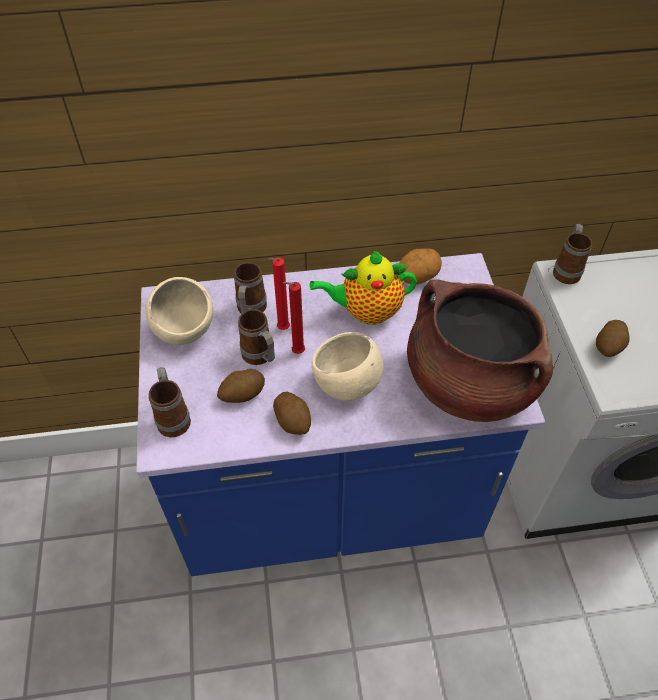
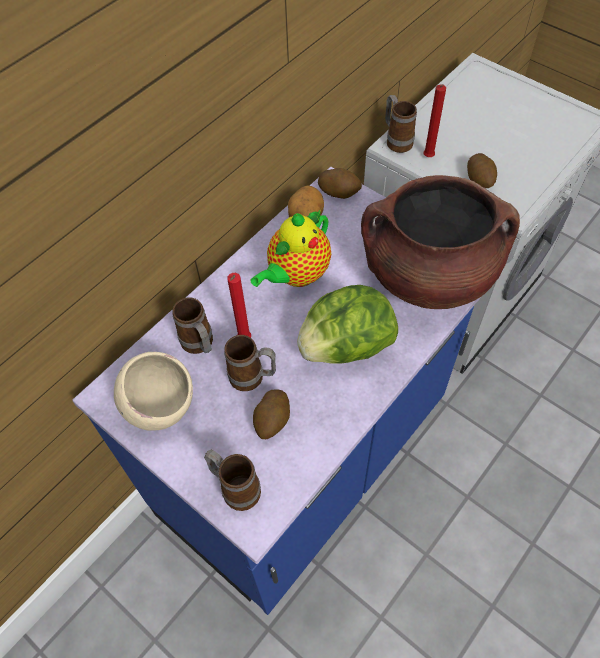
camera: 40 degrees left, 5 degrees up
potato [273,392,311,435] -> potato moved to [318,168,362,199]
red candle [283,282,305,354] -> red candle moved to [424,84,446,157]
beige bowl [312,332,384,401] -> lettuce [297,285,398,364]

